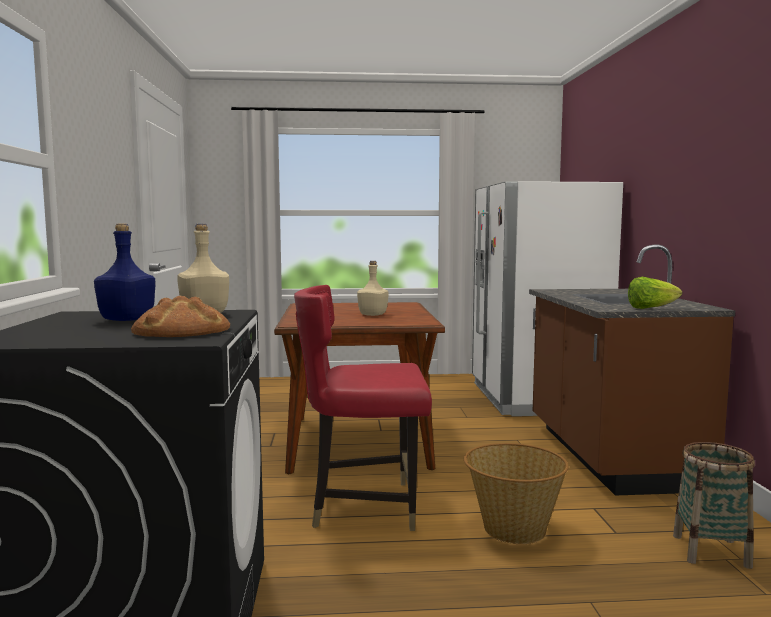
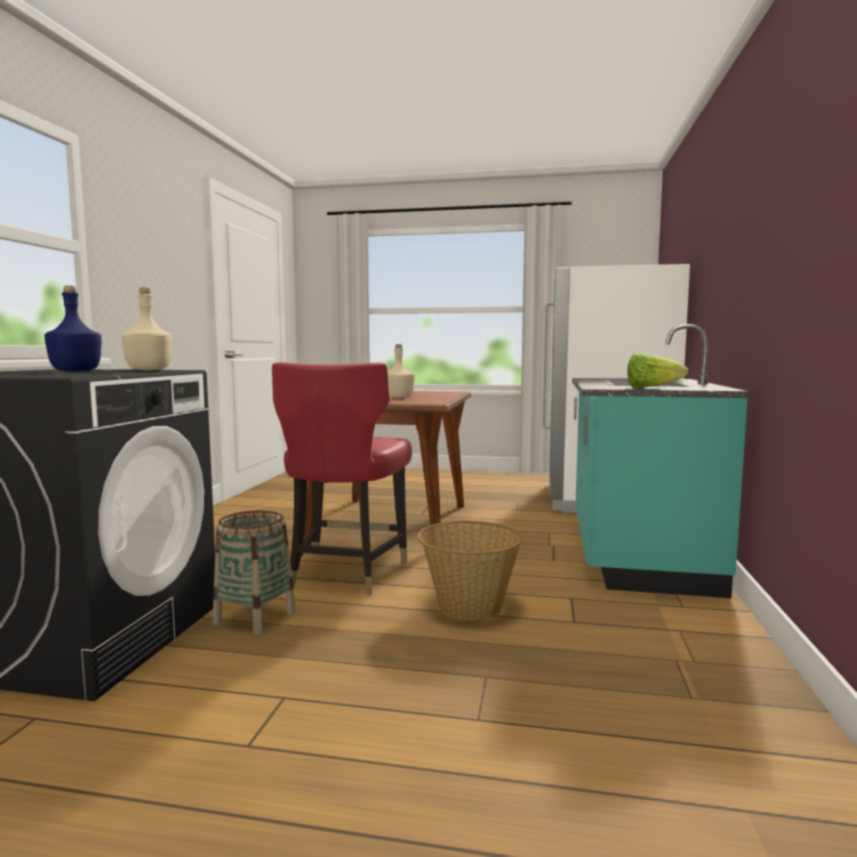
camera: 15 degrees right, 0 degrees up
bread [131,295,230,337] -> none
red chair [294,285,432,531] -> red chair turned 90 degrees counterclockwise [272,362,412,595]
brown counter [529,245,735,496] -> turquoise counter [572,324,749,598]
basket [673,442,755,569] -> basket moved to [213,510,296,635]

